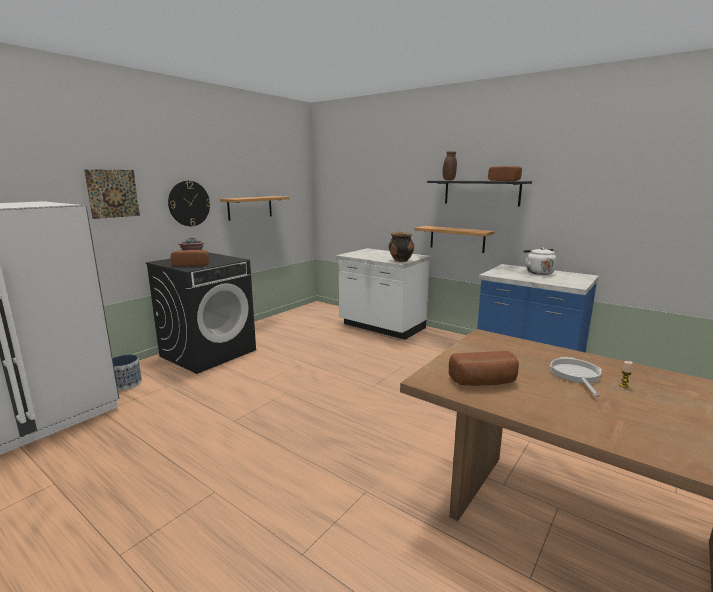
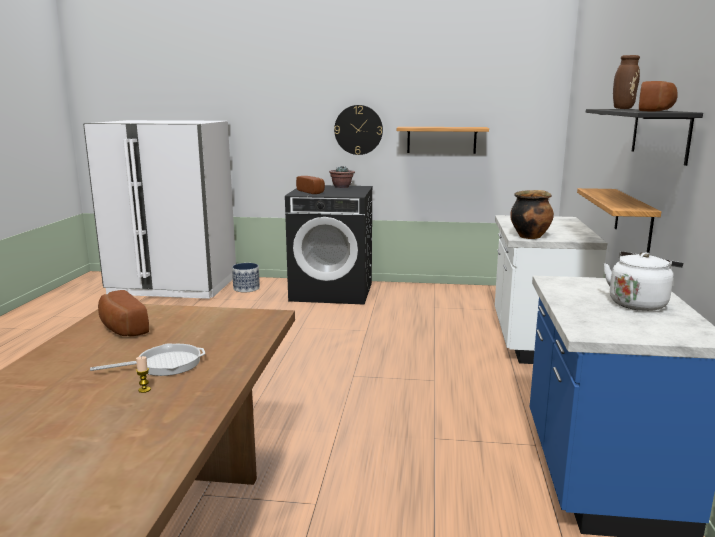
camera: 60 degrees right, 0 degrees up
picture [84,169,140,219] -> none

